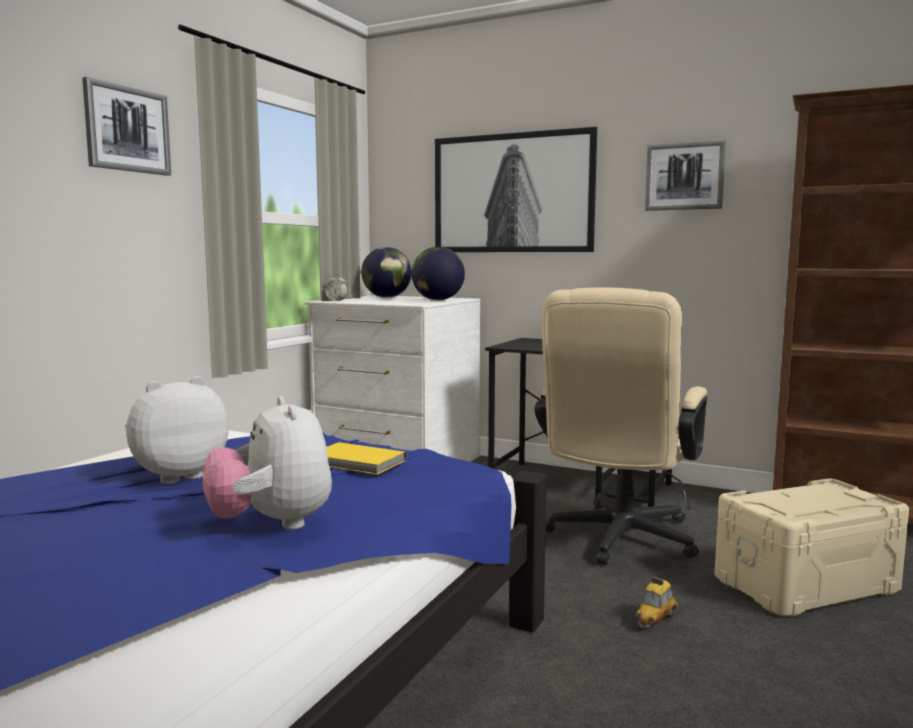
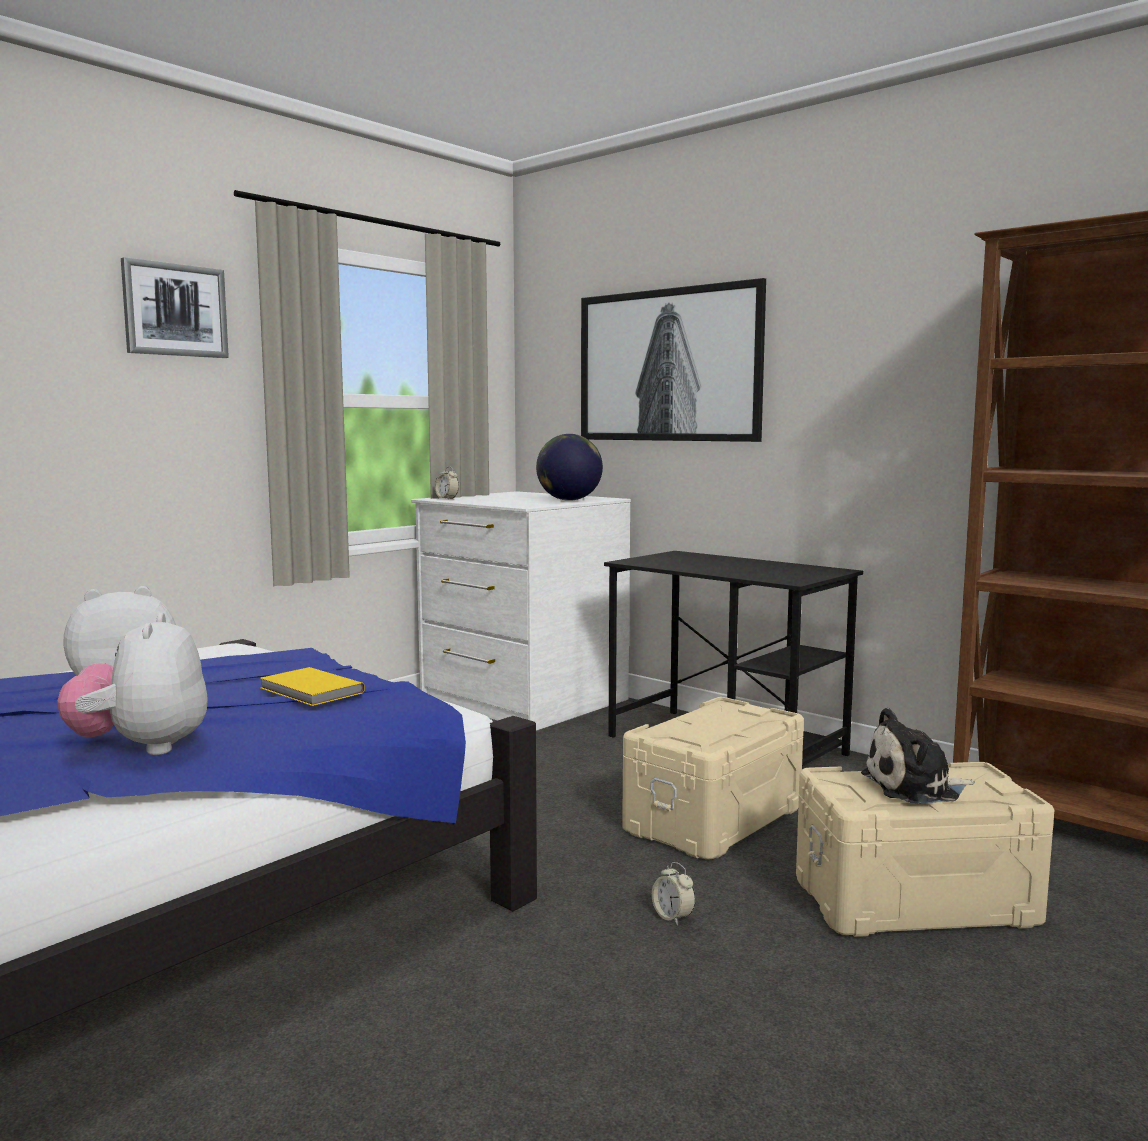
camera: 15 degrees right, 0 degrees up
globe [361,247,412,298] -> none
beige office chair [534,287,707,565] -> beige storage box [622,697,804,859]
toy car [635,577,678,628] -> alarm clock [652,862,696,925]
picture [645,140,726,211] -> none
none -> plush toy [861,708,975,803]

